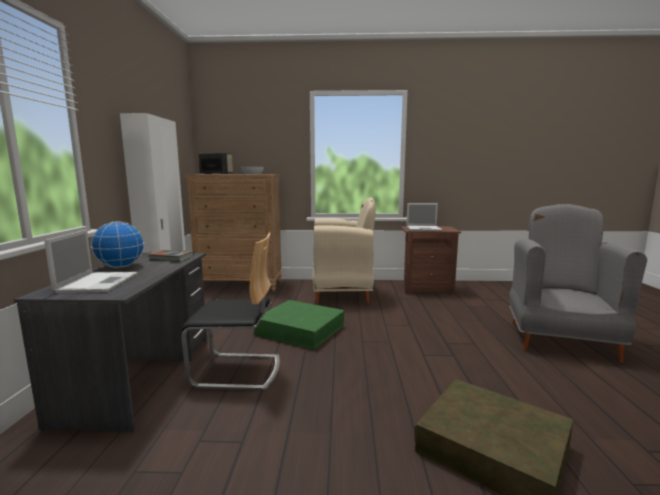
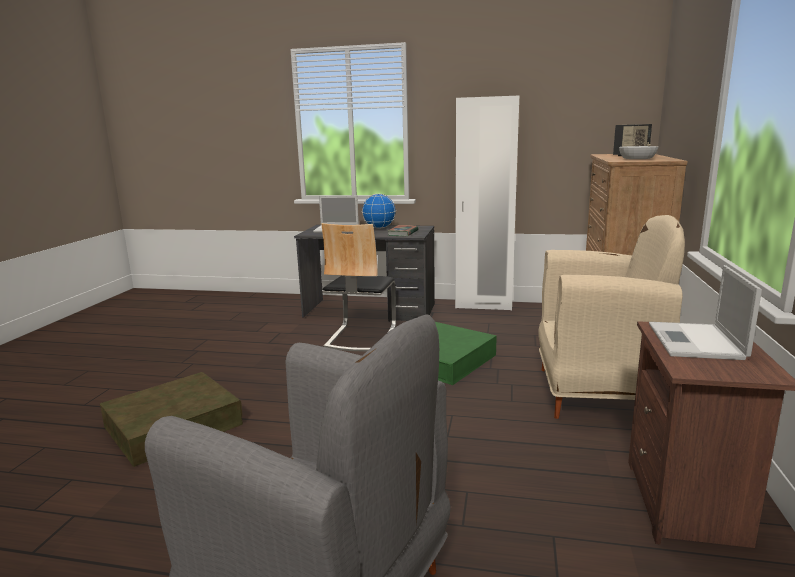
camera: 100 degrees right, 5 degrees up
beige armchair [312,197,376,305] -> beige armchair turned 90 degrees counterclockwise [538,215,685,419]

